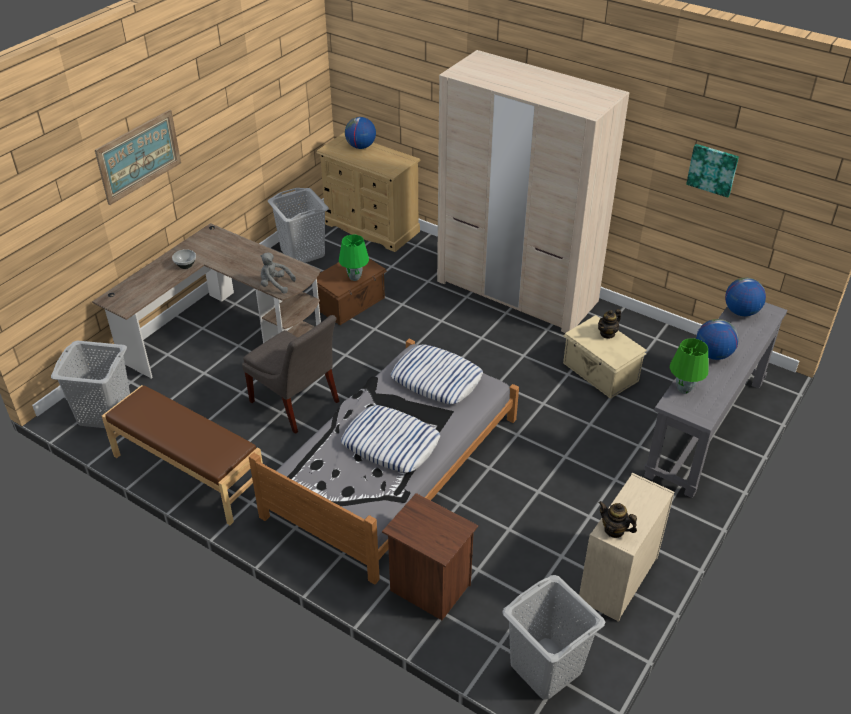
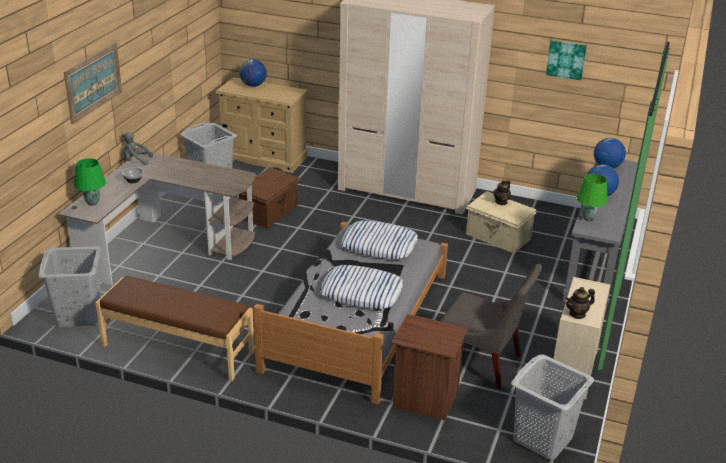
camera: 15 degrees left, 10 degrees down
grey chair [242,315,339,434] -> grey chair moved to [441,264,542,390]
grey plush toy [260,252,296,293] -> grey plush toy moved to [123,132,153,165]
green table lamp [339,235,369,281] -> green table lamp moved to [75,158,106,206]
teapot [599,501,637,538] -> teapot turned 45 degrees counterclockwise [565,287,595,319]

